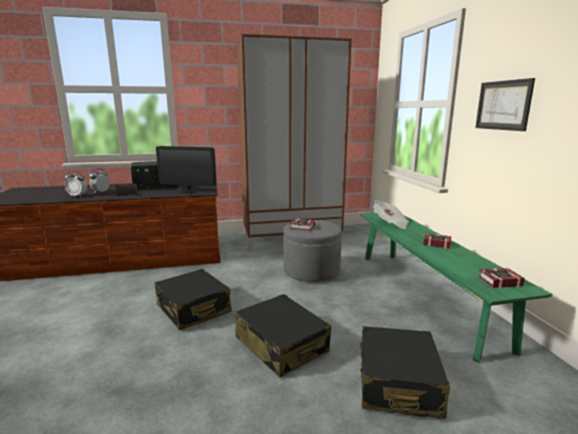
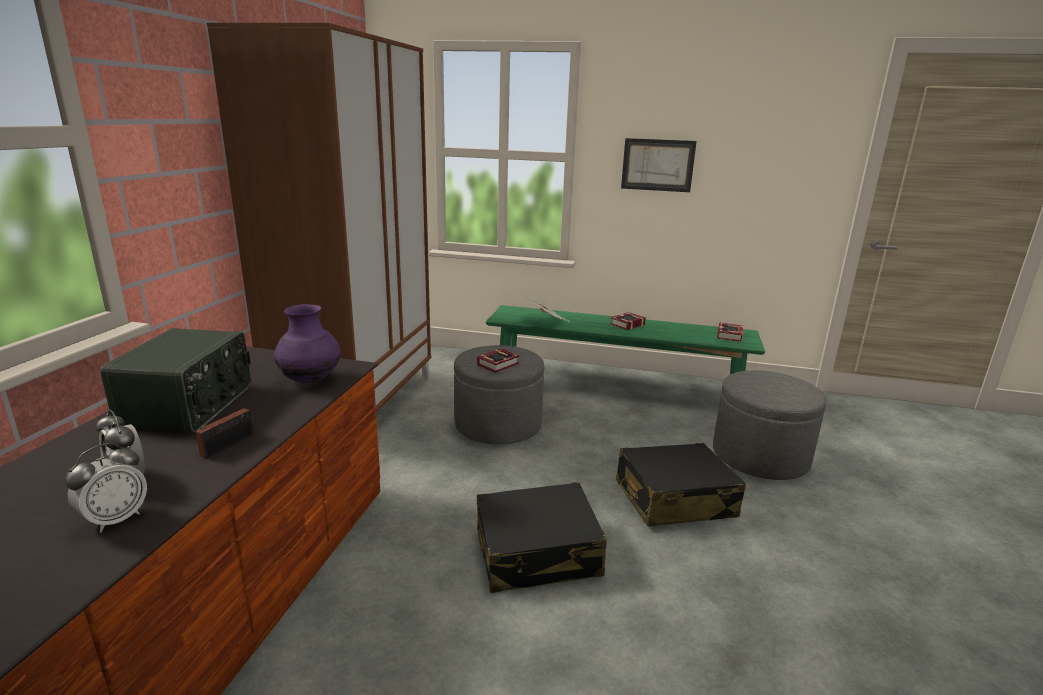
camera: 65 degrees left, 5 degrees up
monitor [156,146,216,193] -> purple vase [274,304,341,383]
black suitcase [359,326,450,419] -> grey ottoman [713,370,827,480]

